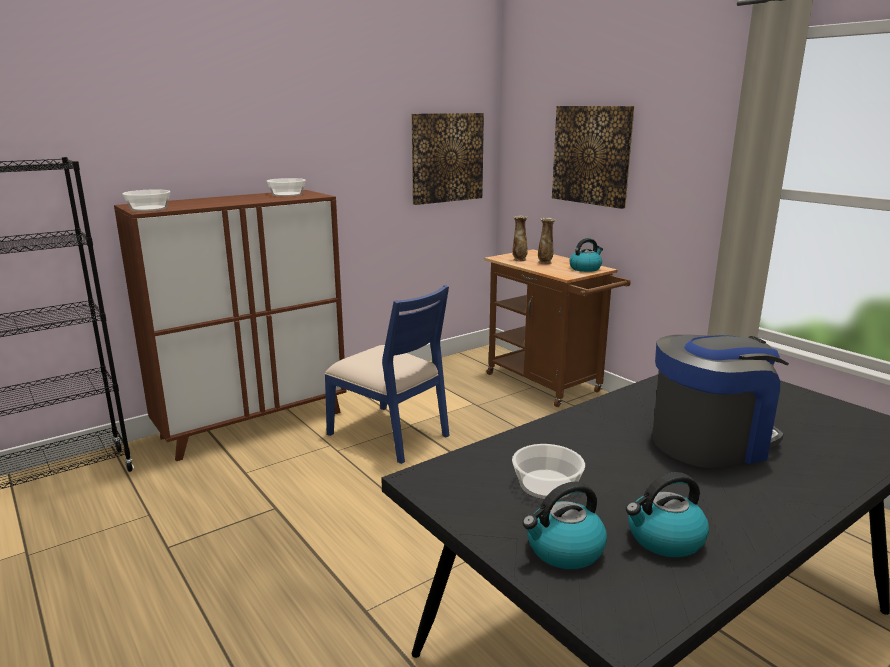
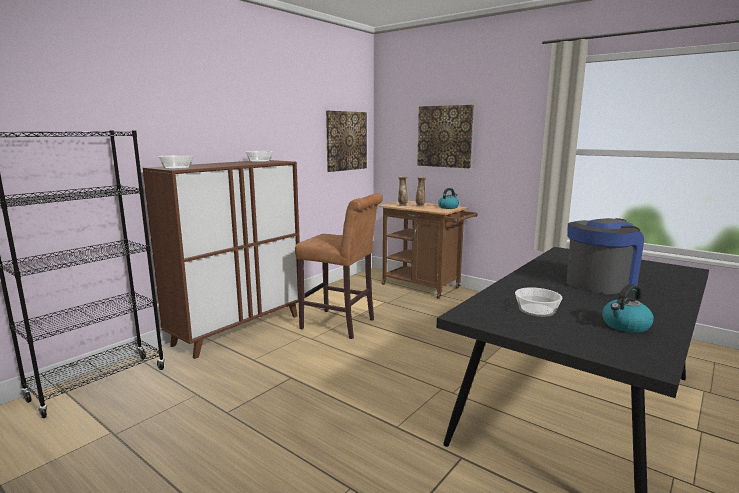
camera: 15 degrees left, 5 degrees down
blue chair [324,285,450,464] -> brown stool [295,193,383,339]
kettle [522,482,607,569] -> none

